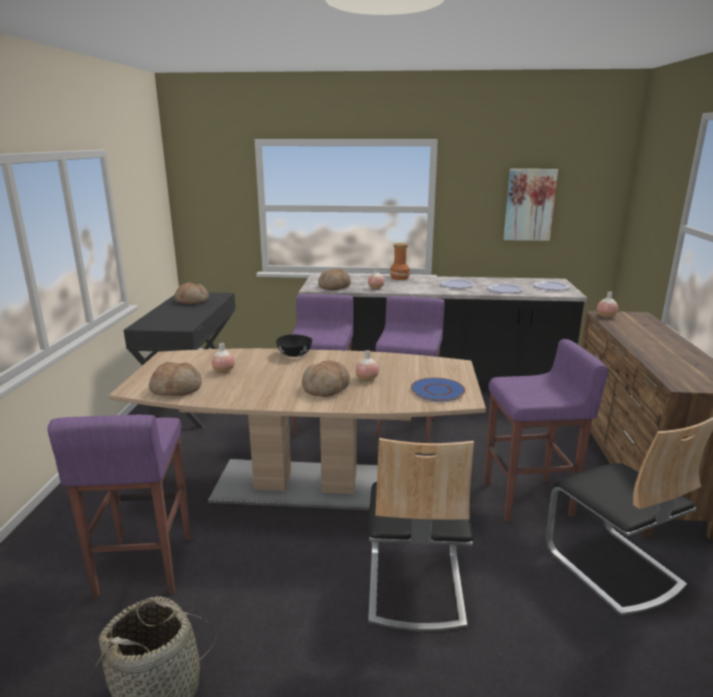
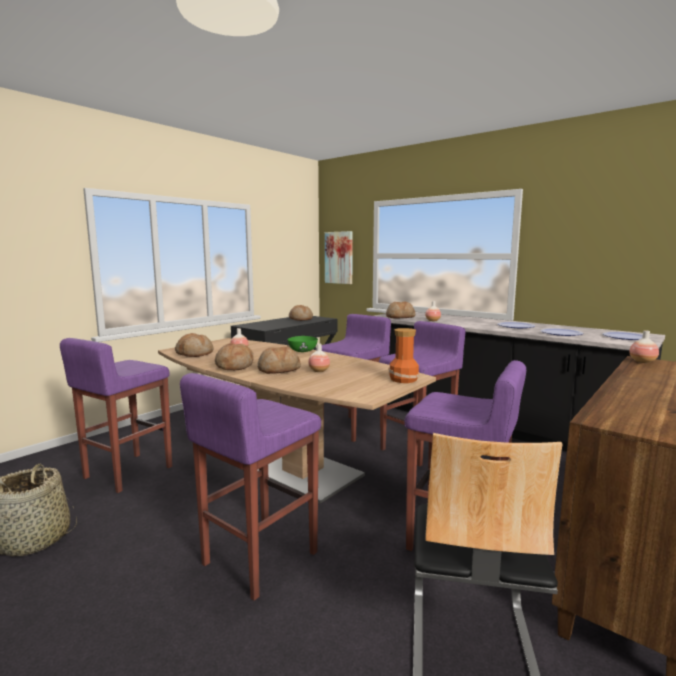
camera: 35 degrees right, 10 degrees down
black bowl [276,335,312,357] -> green bowl [287,336,318,352]
chair [368,438,474,632] -> purple stool [180,373,321,601]
vase [390,243,410,280] -> vase moved to [388,328,420,383]
blue plate [411,377,465,402] -> none
picture [503,169,558,241] -> picture moved to [325,231,353,284]
none -> bread [215,343,254,370]

